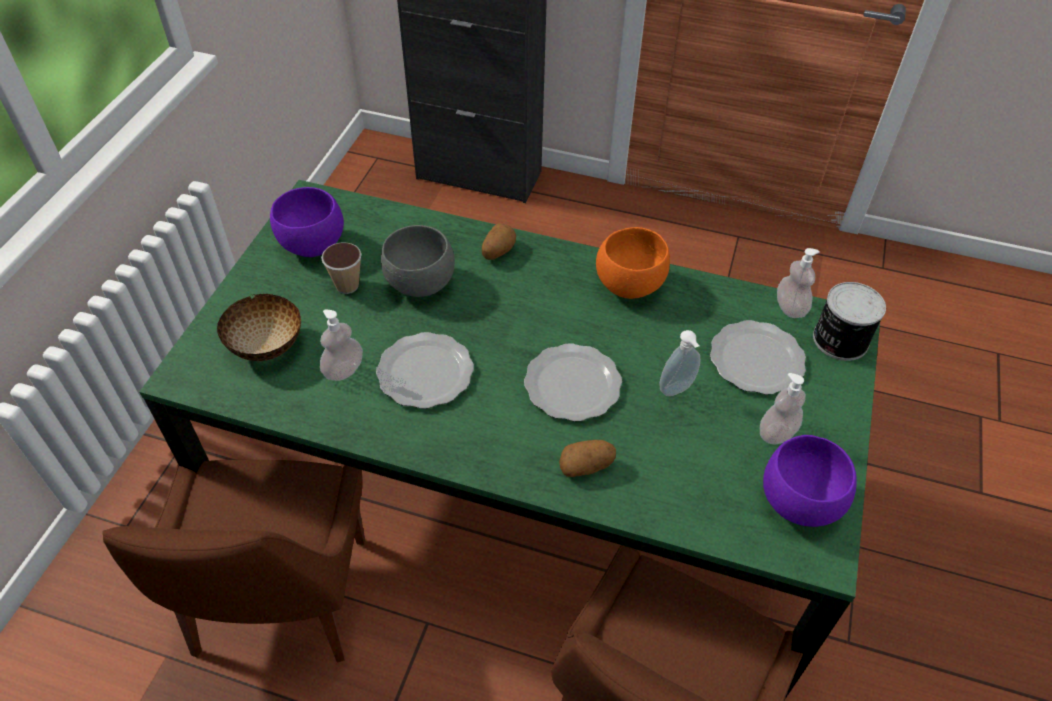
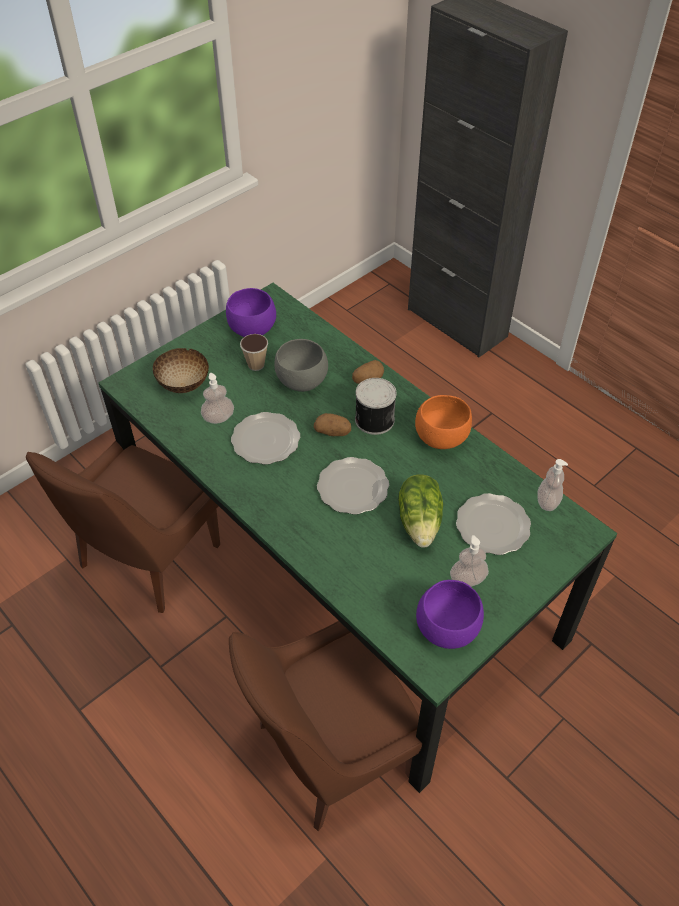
camera: 30 degrees right, 0 degrees up
potato [559,440,616,477] -> potato moved to [314,413,351,436]
soap dispenser [659,330,700,396] -> lettuce [398,475,443,548]
can [813,282,886,361] -> can moved to [355,378,397,435]

